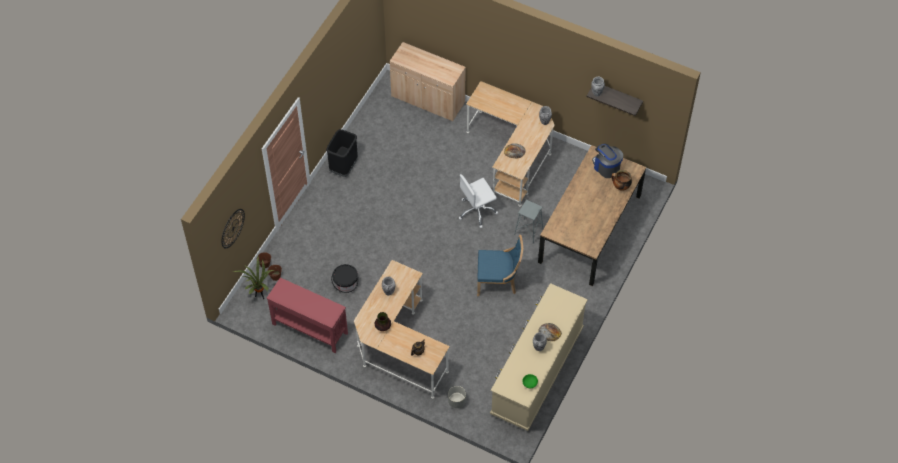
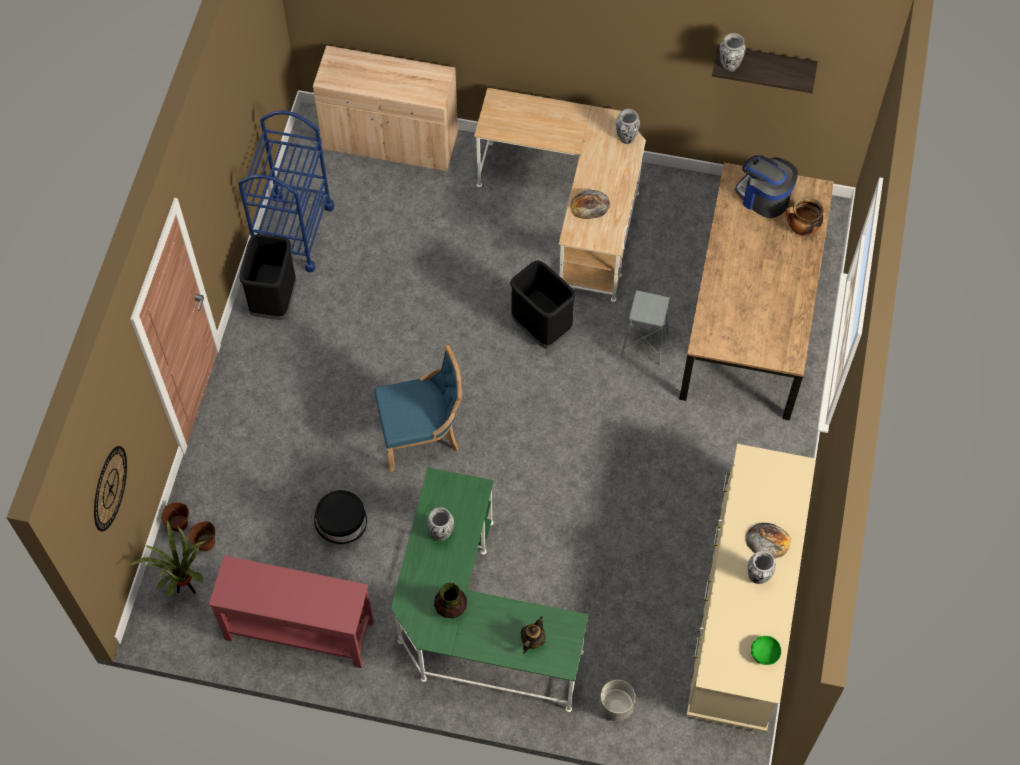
camera: 15 degrees left, 5 degrees up
beige desk [354,260,450,399] -> green desk [391,467,589,712]
white office chair [459,174,498,228] -> black trash can [510,260,576,349]
blue chair [477,235,523,296] -> blue chair moved to [374,345,462,472]
none -> blue cart [238,110,334,273]

